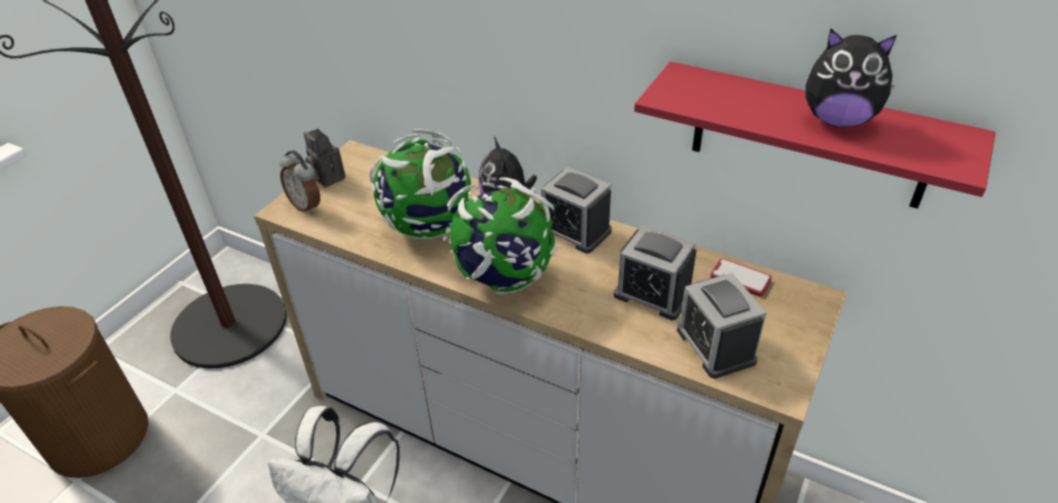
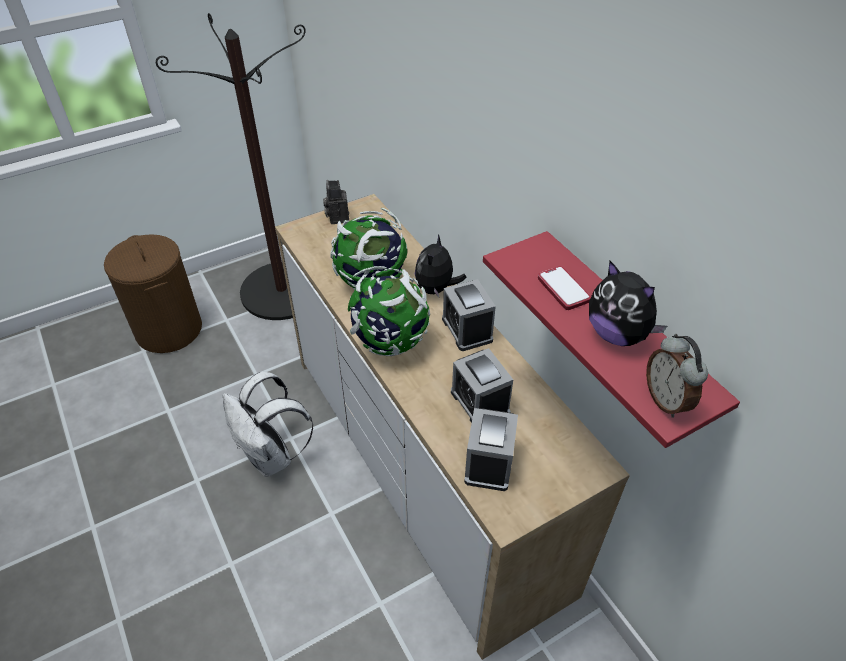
camera: 30 degrees right, 5 degrees up
alarm clock [279,150,320,214] -> alarm clock moved to [646,334,708,418]
phone [710,259,772,296] -> phone moved to [538,266,591,310]

